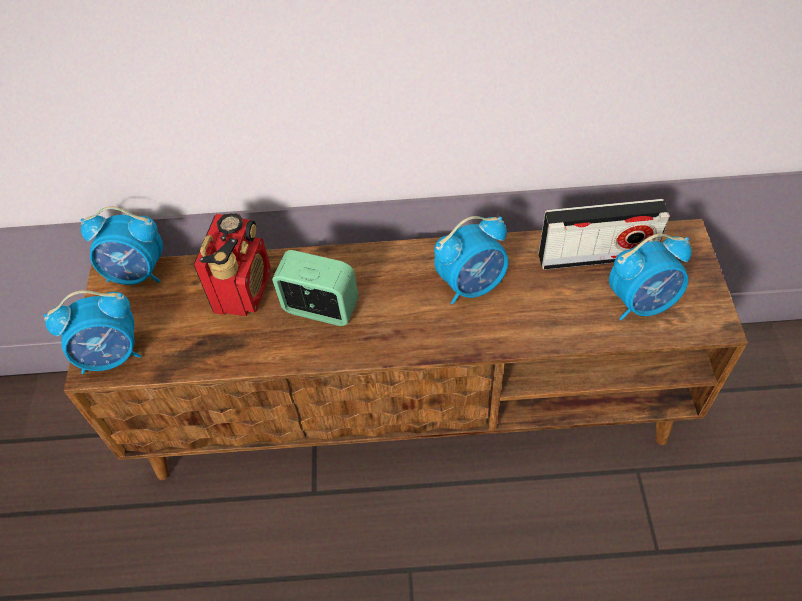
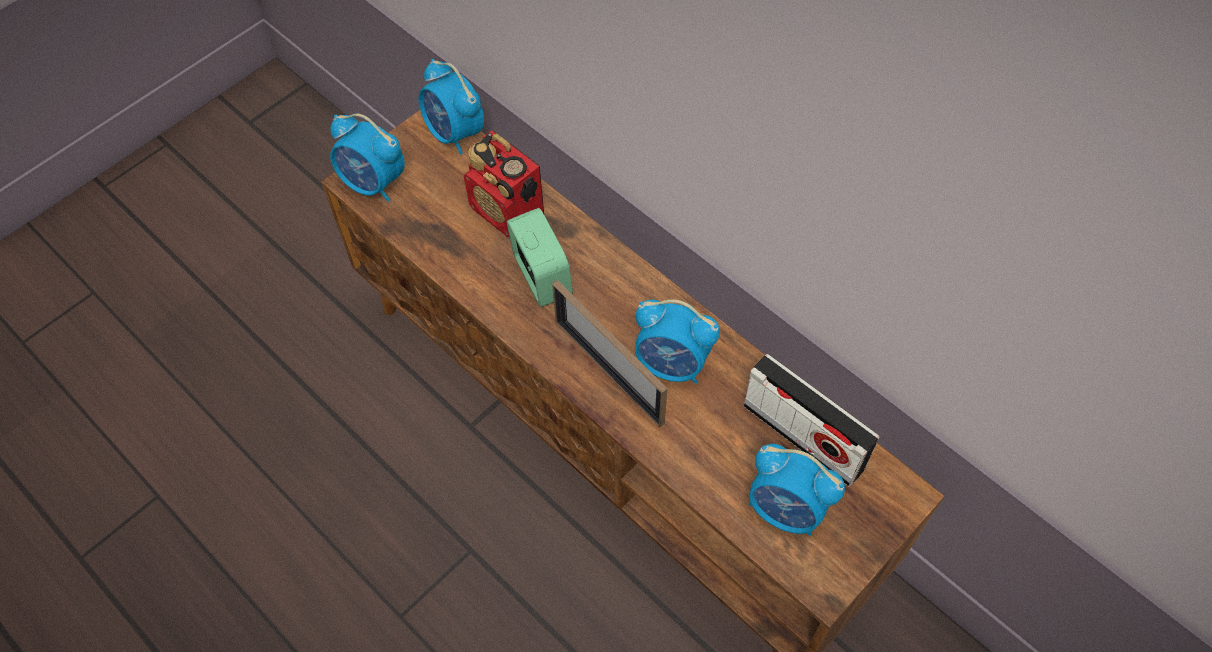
camera: 45 degrees right, 5 degrees up
radio [193,213,271,316] -> radio turned 75 degrees clockwise [464,130,544,237]
none -> picture frame [552,280,667,427]

